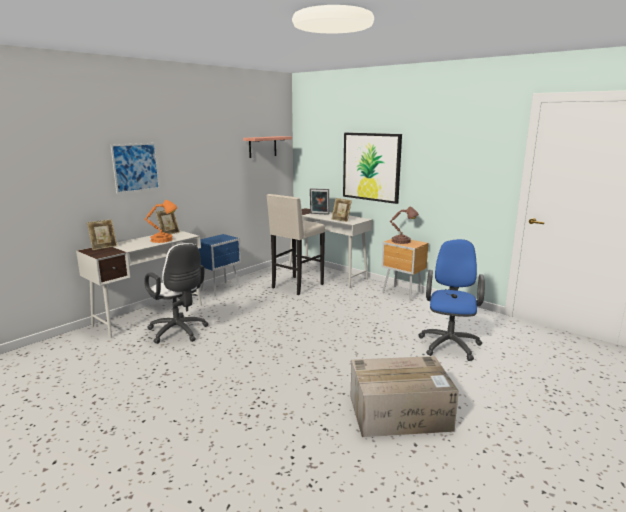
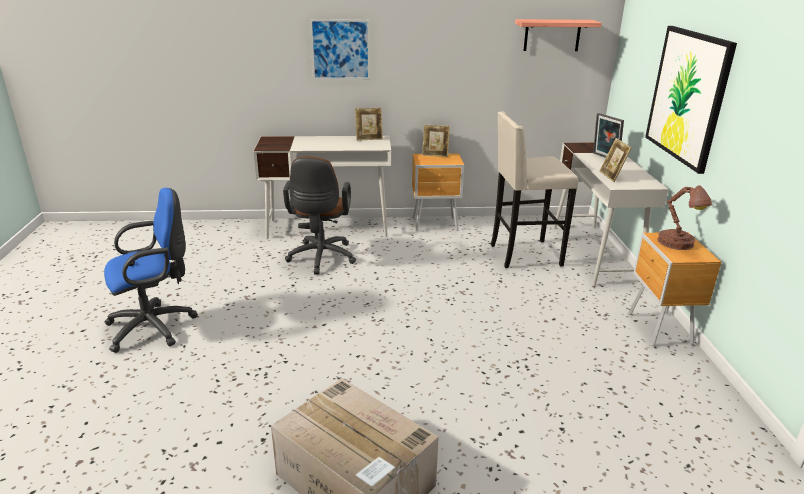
camera: 45 degrees right, 10 degrees up
picture frame [87,219,117,250] -> picture frame moved to [422,125,450,157]
orange table lamp [144,200,177,243] -> none
white office chair [144,243,208,344] -> brown office chair [283,156,356,274]
blue nightstand [199,234,241,296] -> brown nightstand [412,154,464,231]
blue office chair [418,239,485,361] -> blue office chair moved to [104,188,198,353]

